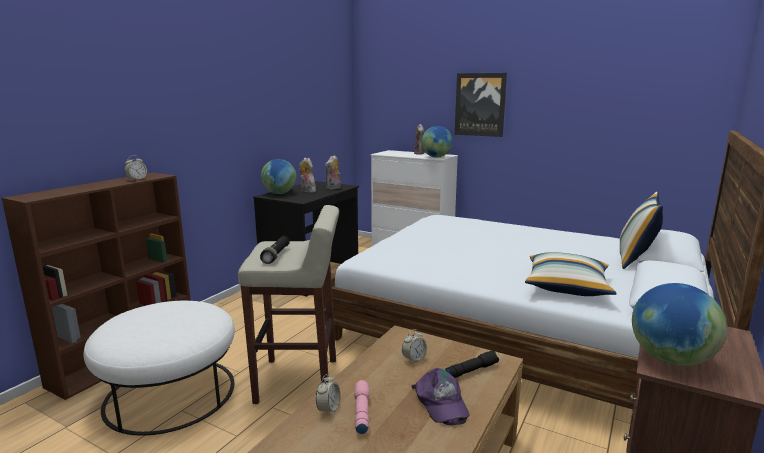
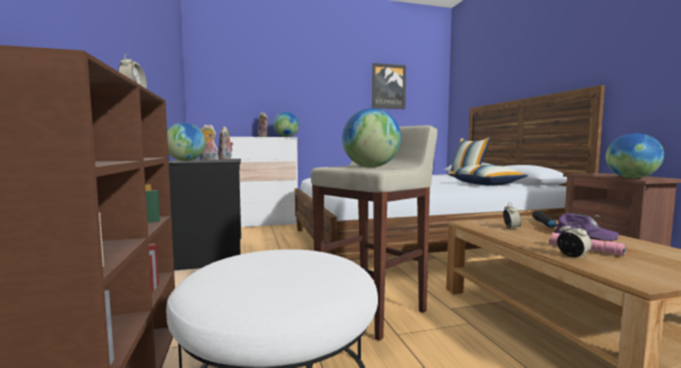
camera: 45 degrees left, 10 degrees down
black flashlight [260,236,290,264] -> globe [342,108,401,168]
picture [455,73,507,137] -> picture moved to [372,63,406,109]

